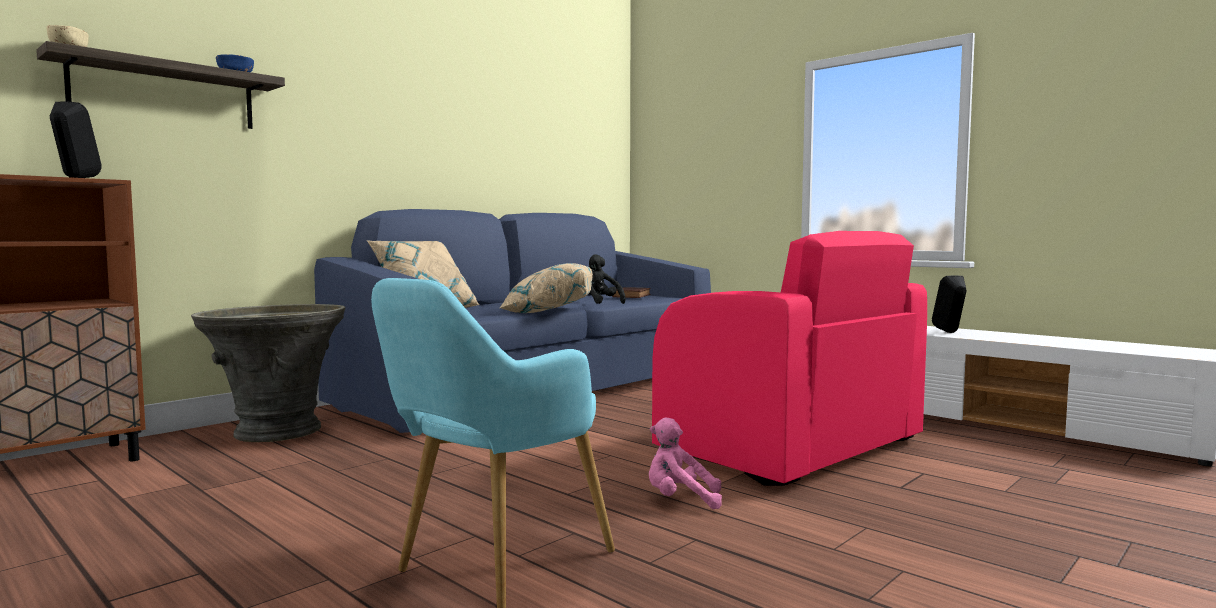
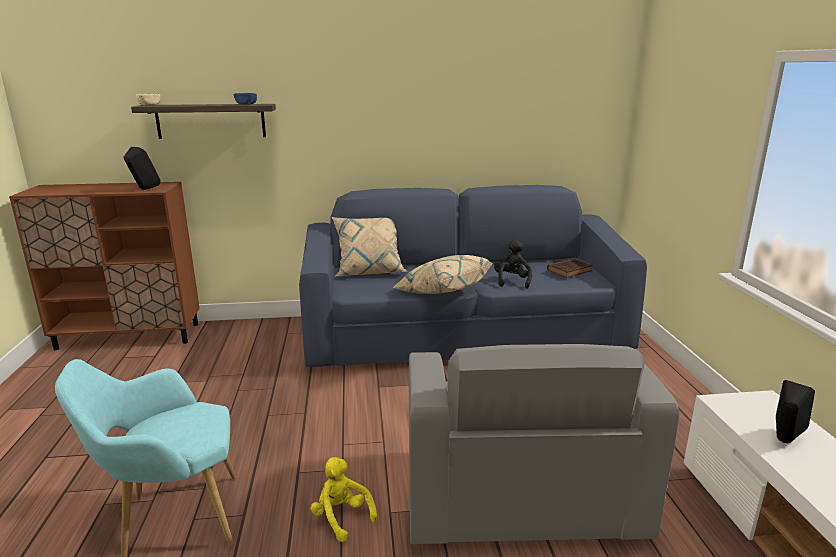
camera: 40 degrees right, 15 degrees up
grey planter [191,304,345,442] -> none
pink plush toy [649,418,722,509] -> yellow plush toy [311,457,377,542]
pink armchair [652,231,927,486] -> grey armchair [409,344,679,544]

